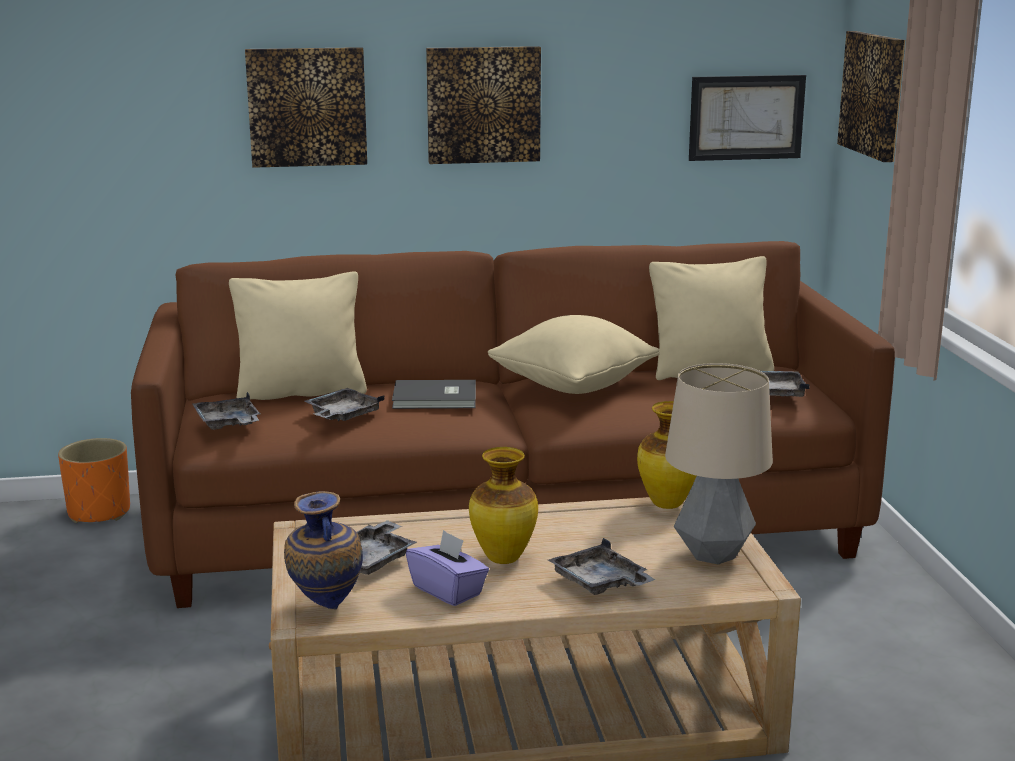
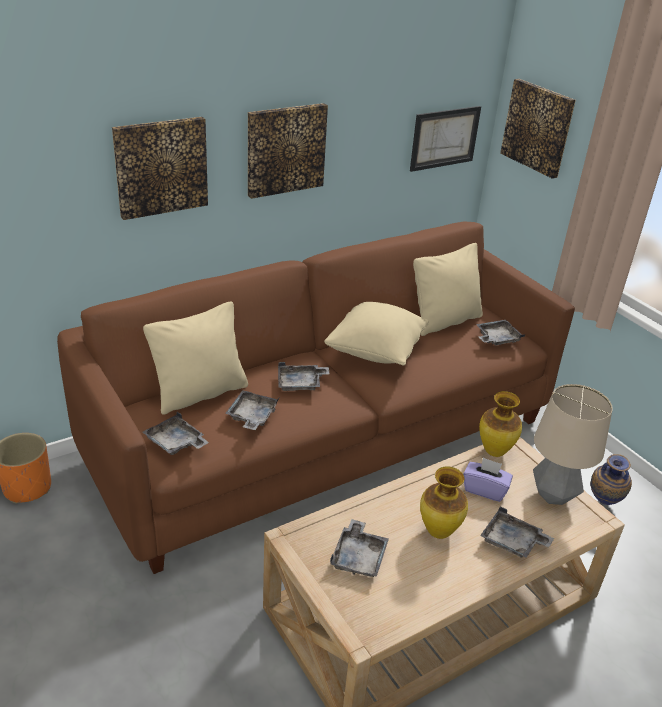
camera: 25 degrees left, 15 degrees up
vase [284,491,363,609] -> vase moved to [591,454,632,505]
grey book [392,380,476,409] -> grey tray [278,362,329,391]
purple tissue box [406,530,489,606] -> purple tissue box moved to [463,457,513,502]

